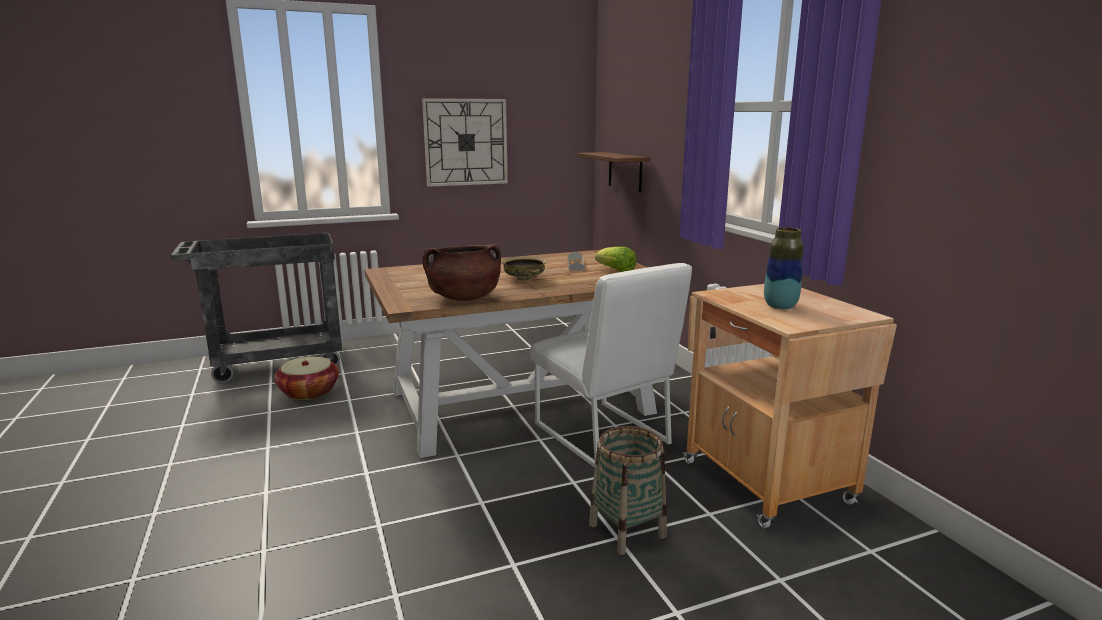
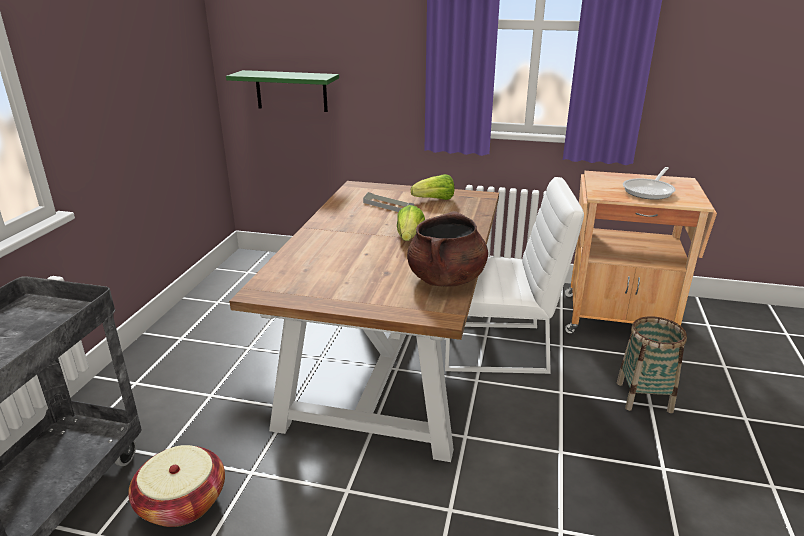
camera: 55 degrees left, 10 degrees up
wall clock [422,98,508,187] -> none
beige bowl [501,256,547,281] -> lettuce [397,205,425,241]
brown shelf [578,152,649,193] -> green shelf [226,70,339,112]
vase [764,227,803,309] -> frying pan [623,167,675,200]

